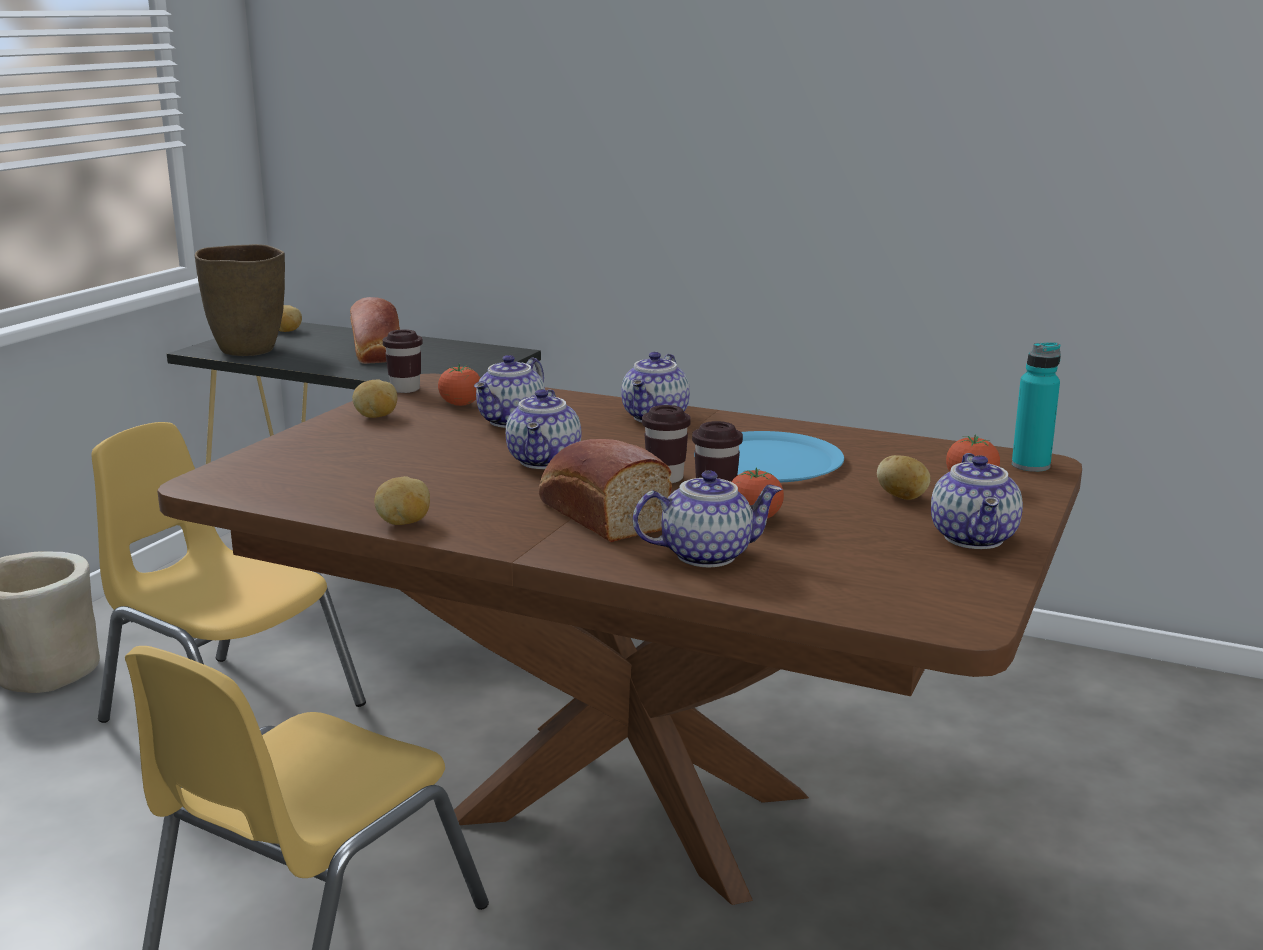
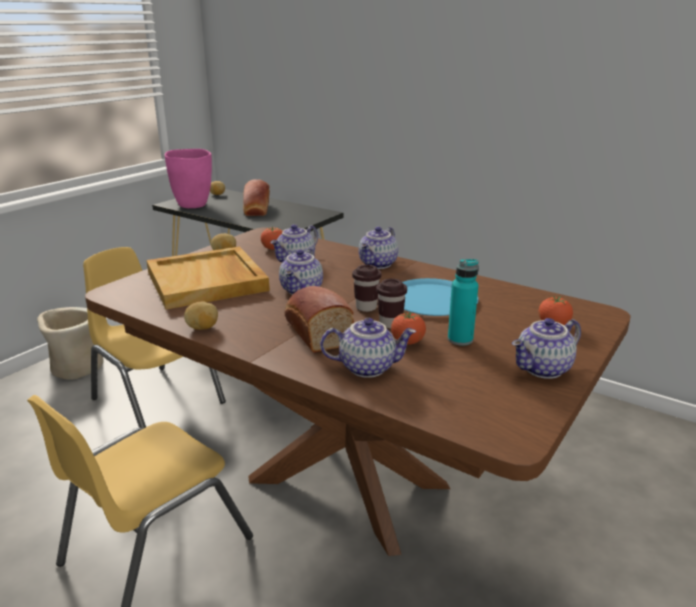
camera: 10 degrees right, 5 degrees up
brown vase [195,244,285,356] -> pink vase [165,149,212,208]
brown cup [383,329,423,393] -> none
potato [877,455,931,500] -> none
teapot [931,453,1023,549] -> teapot turned 45 degrees clockwise [512,318,581,379]
turquoise bottle [1012,342,1061,472] -> turquoise bottle moved to [448,259,479,346]
none -> beige tray [146,246,270,309]

